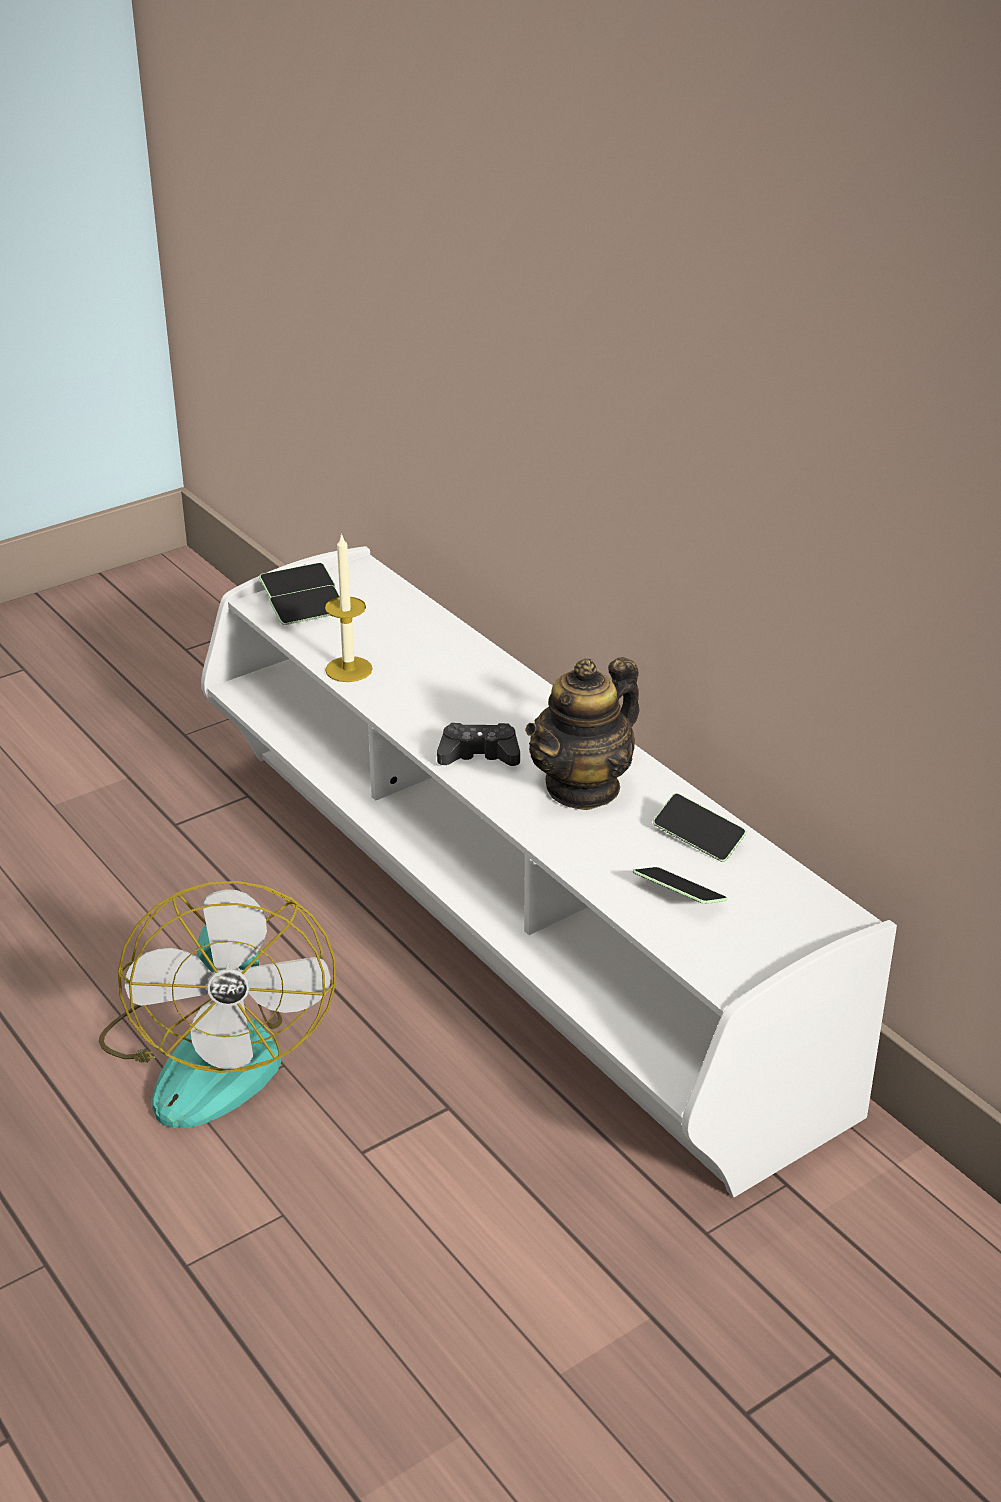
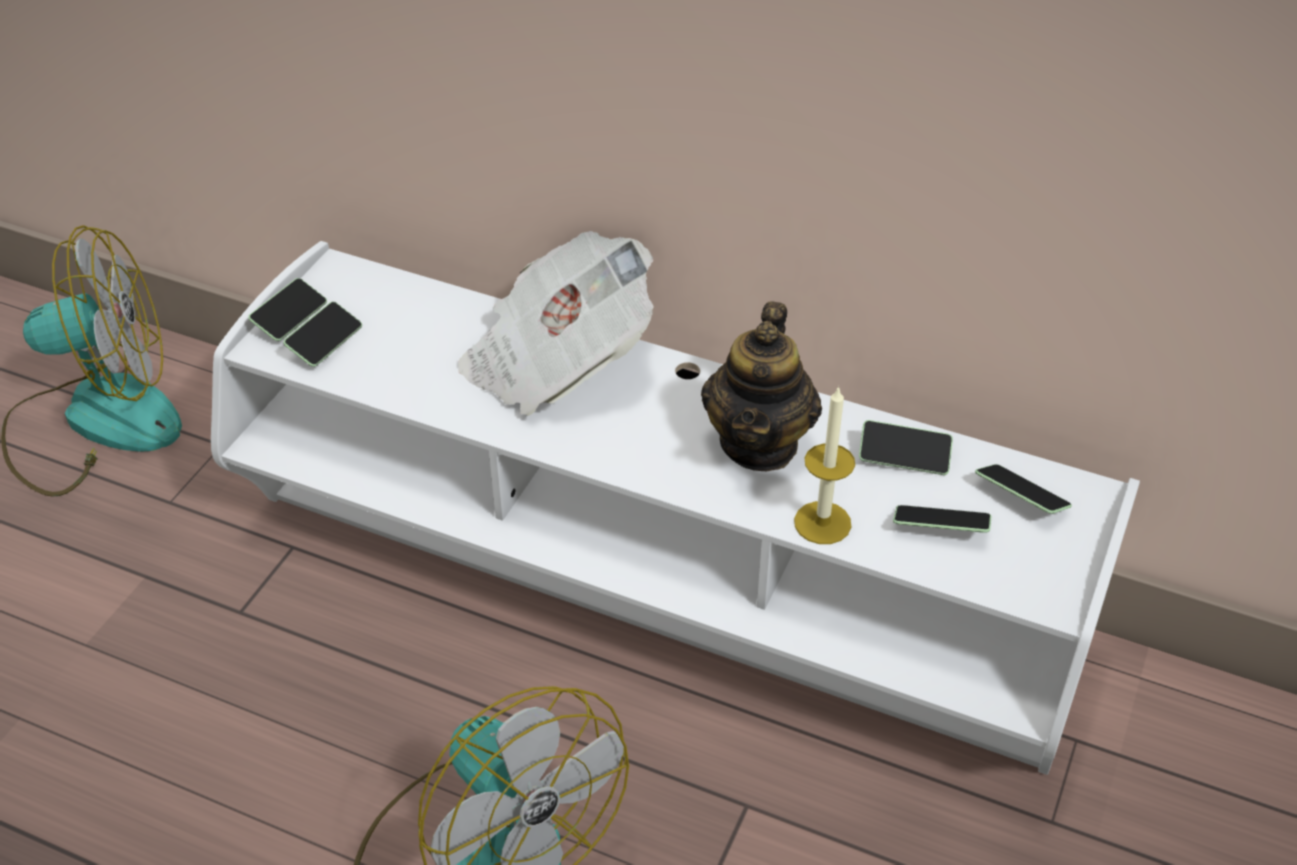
camera: 30 degrees left, 10 degrees up
candle [325,533,373,682] -> candle moved to [794,386,855,544]
black game controller [437,723,520,766] -> none
none -> fan [1,225,182,497]
none -> newspaper [458,231,654,416]
none -> phone [975,464,1072,514]

